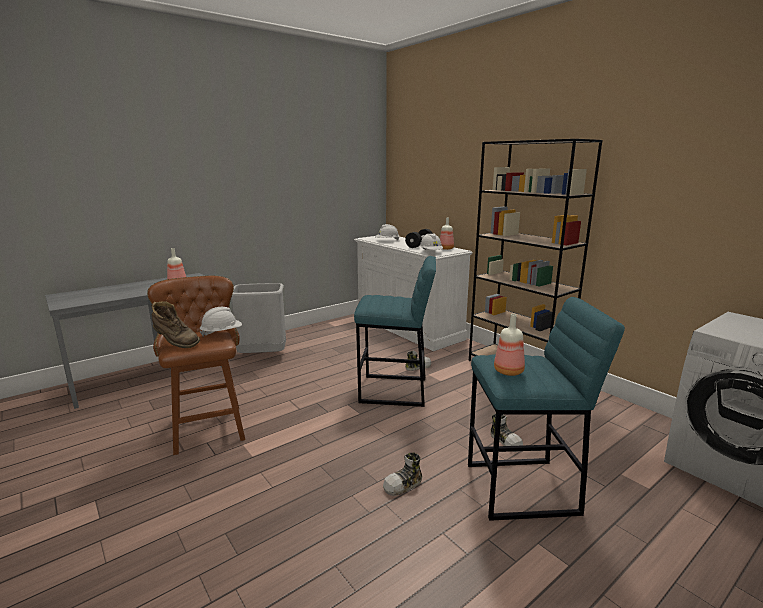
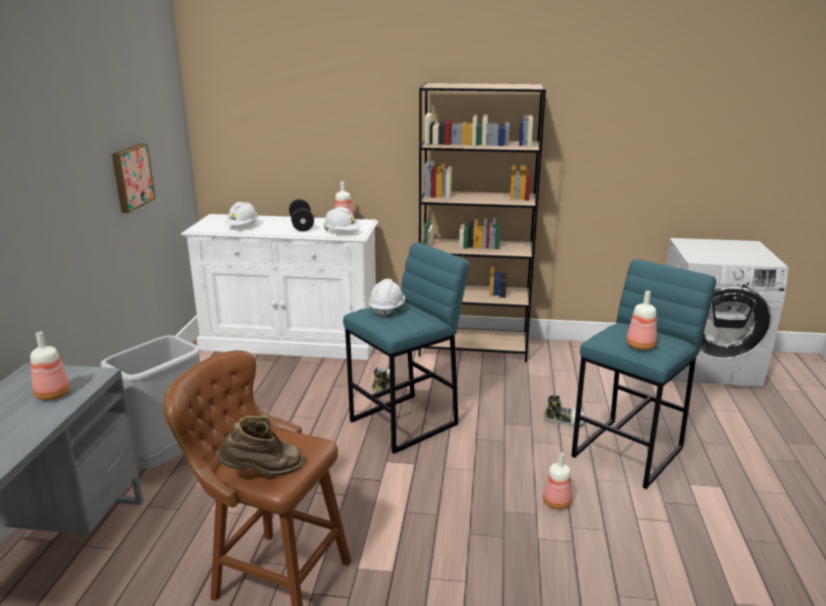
camera: 45 degrees left, 5 degrees up
white hard hat [200,307,242,337] -> white hard hat moved to [369,279,405,318]
shoe [383,453,422,496] -> bottle [543,452,572,510]
none -> picture [112,143,156,213]

